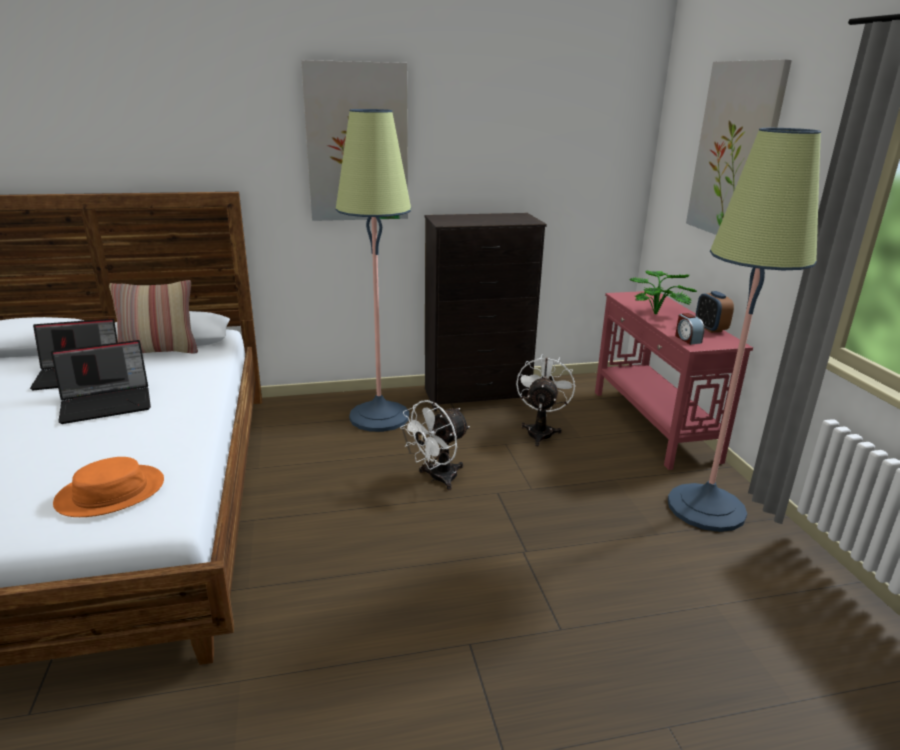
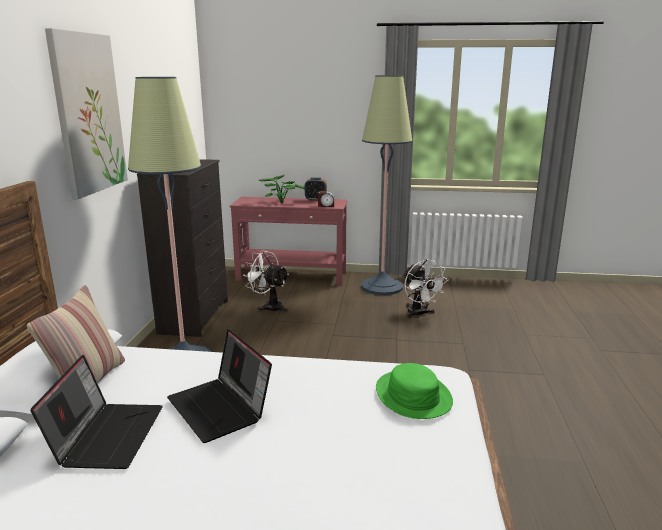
camera: 70 degrees left, 5 degrees down
laptop [51,340,151,424] -> laptop turned 150 degrees clockwise [167,329,272,443]
orange hat [53,457,164,517] -> green hat [376,363,453,419]
white fan [400,400,470,490] -> white fan moved to [403,259,448,318]
picture [686,59,792,235] -> none

